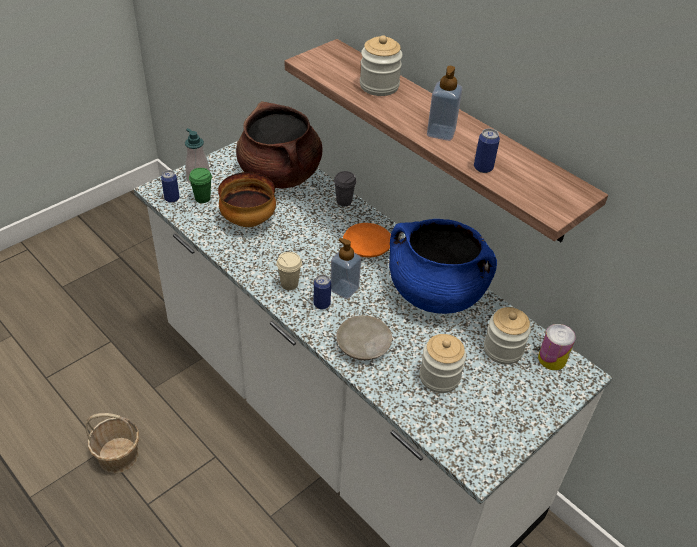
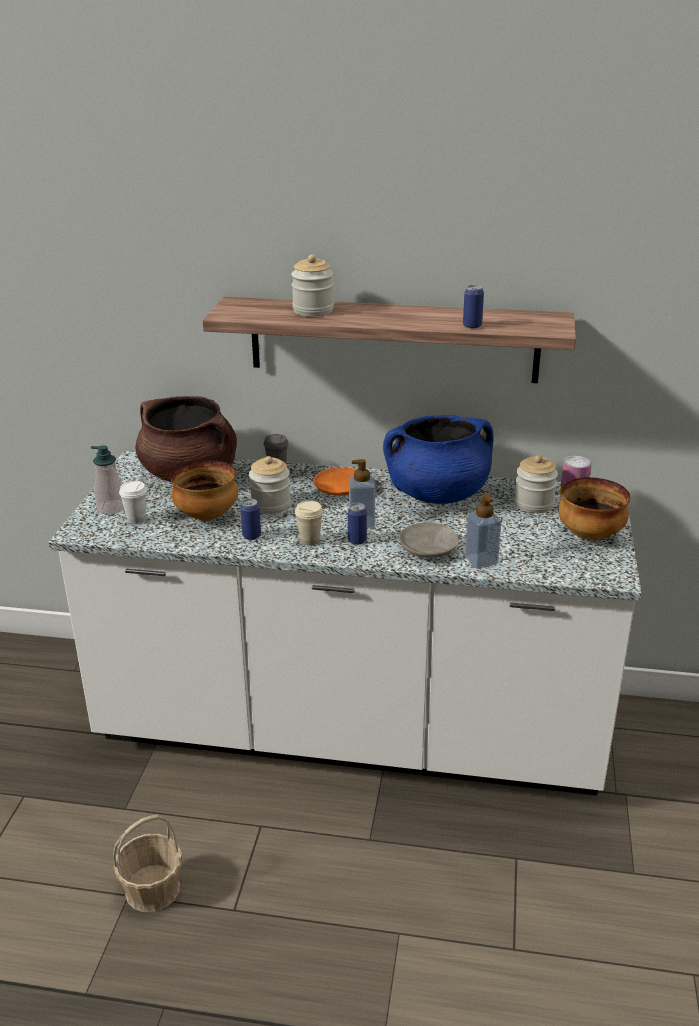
camera: 35 degrees left, 15 degrees down
can [161,170,180,203] -> can moved to [240,499,261,540]
green cup [189,168,212,203] -> white cup [119,481,147,524]
jar [420,334,466,393] -> jar moved to [249,456,291,514]
soap dispenser [427,66,462,141] -> soap dispenser moved to [465,493,501,569]
none -> bowl [558,477,631,541]

